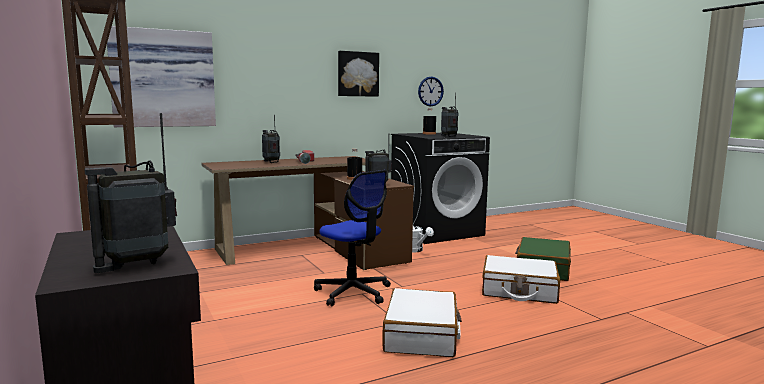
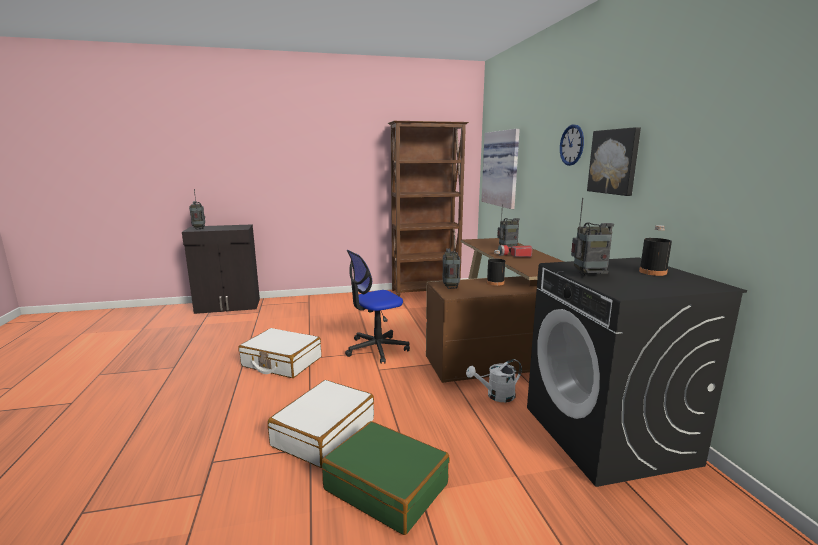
camera: 105 degrees right, 5 degrees up
wall clock [418,76,444,107] -> wall clock moved to [560,124,584,166]

